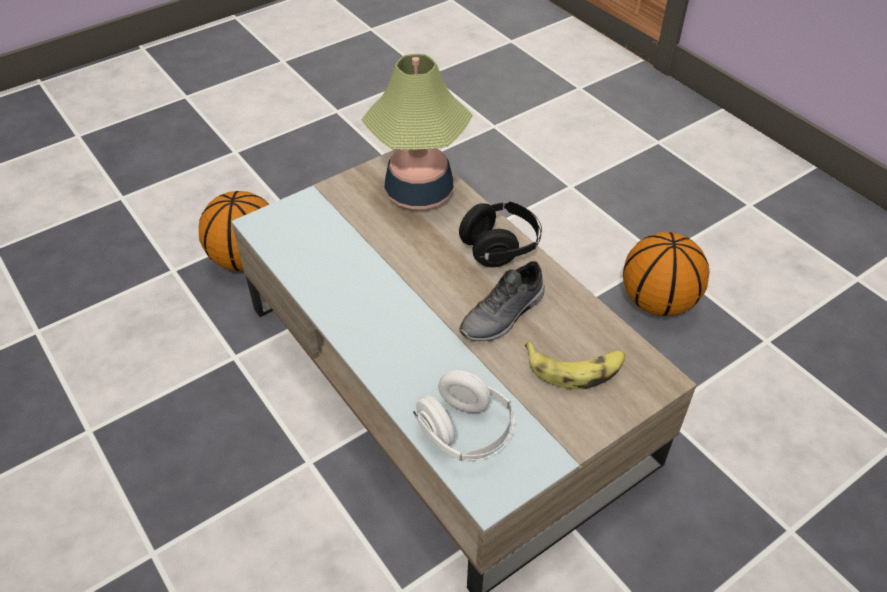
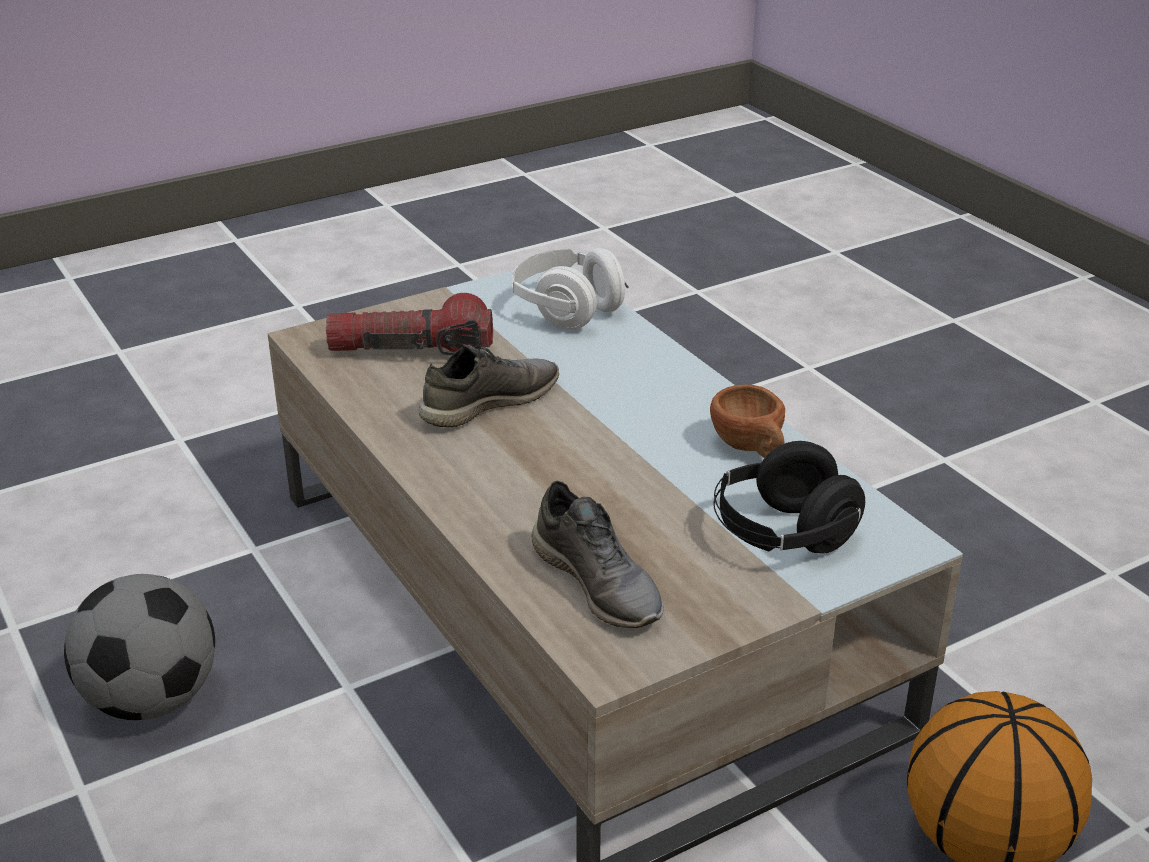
camera: 175 degrees left, 15 degrees down
table lamp [361,54,473,209] -> grey shoe [531,481,664,628]
black headphones [459,202,542,267] -> black headphones moved to [713,441,865,553]
banana [525,341,625,389] -> flashlight [326,293,493,356]
basketball [623,232,709,316] -> football [64,574,215,720]
none -> brown cup [710,384,785,458]

